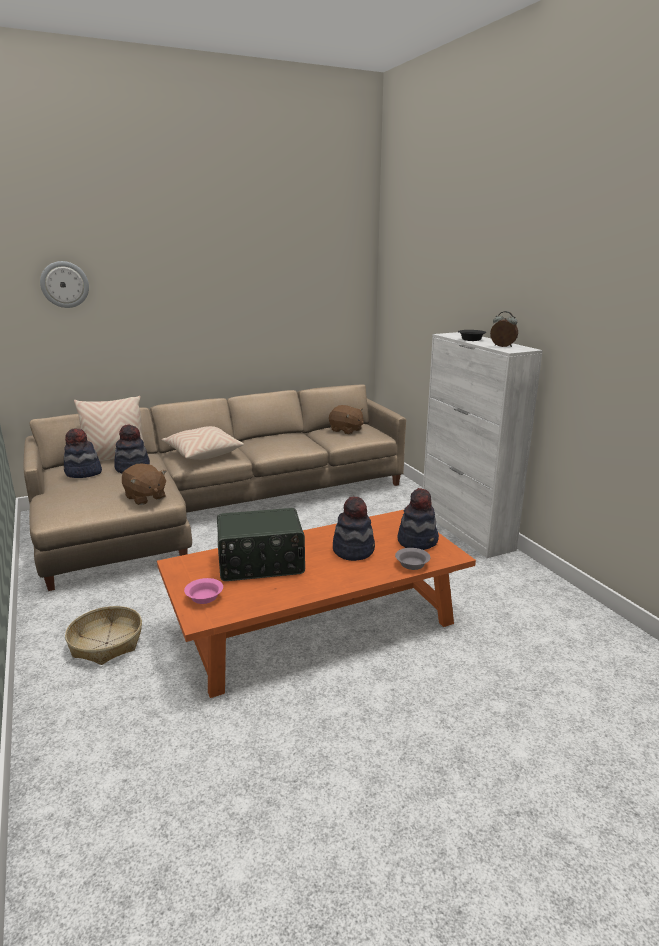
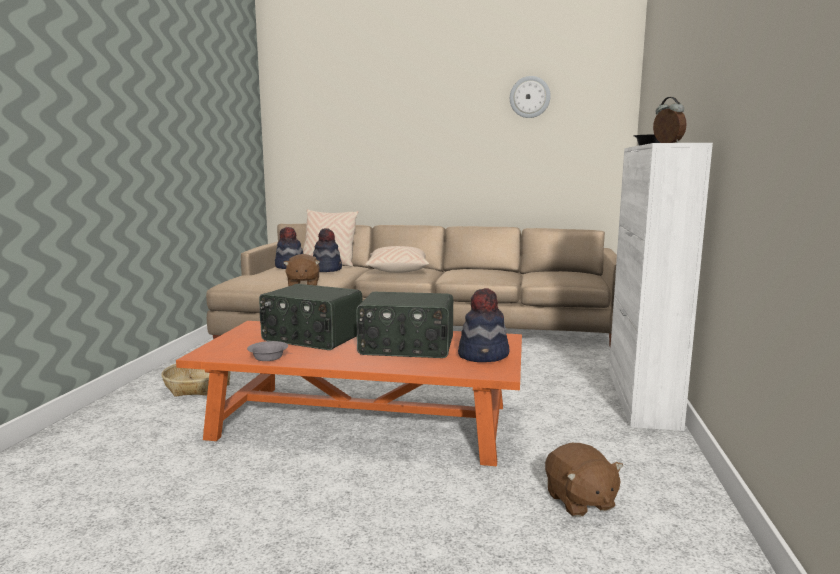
camera: 35 degrees right, 10 degrees down
wall clock [40,261,89,308] -> wall clock moved to [510,76,551,118]
pink bowl [184,578,223,604] -> none
brown plush toy [329,405,364,435] -> brown plush toy moved to [545,443,623,517]
hat [333,496,375,561] -> radio [356,292,453,358]
grey bowl [395,548,430,570] -> grey bowl moved to [247,341,288,361]

